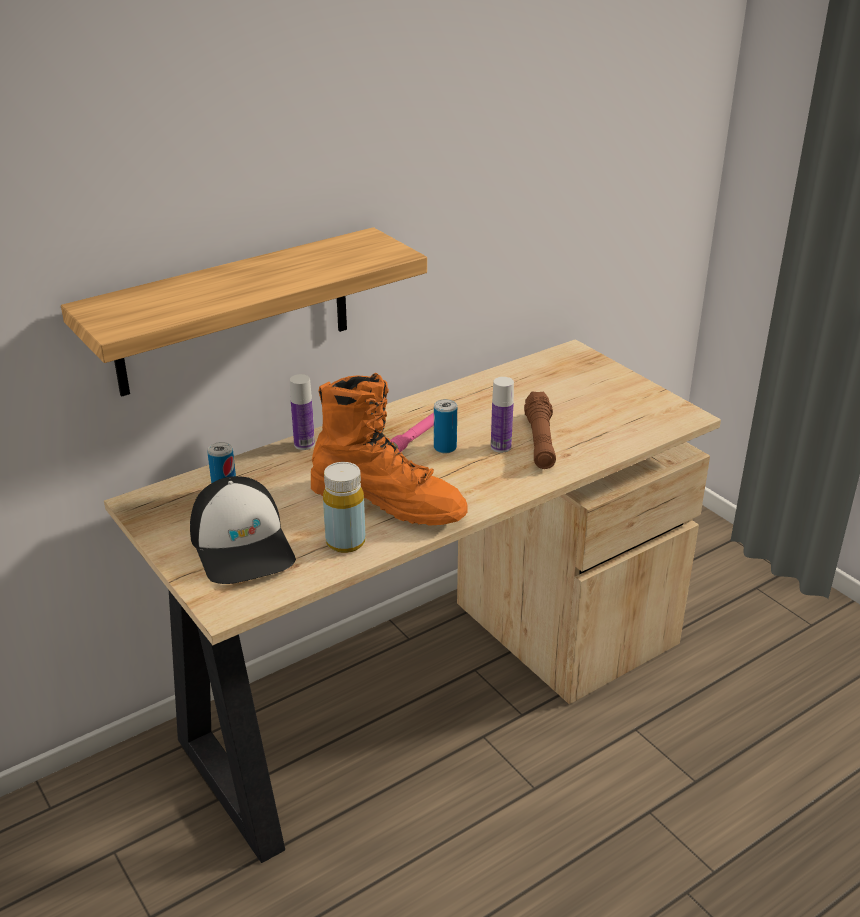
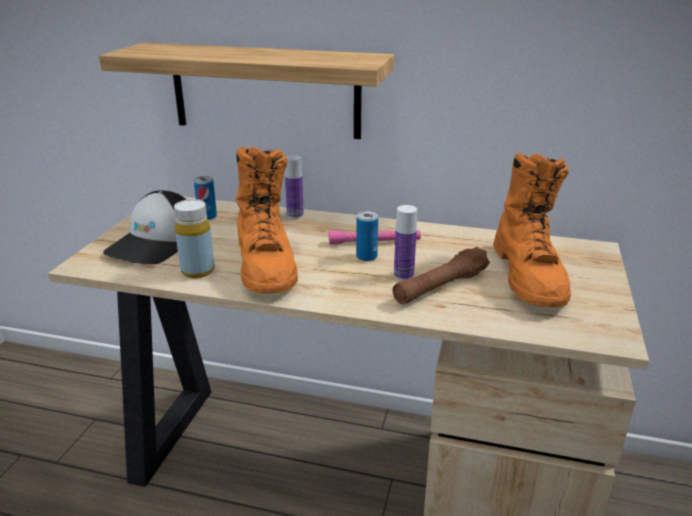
camera: 50 degrees right, 5 degrees down
none -> orange boot [493,153,571,308]

